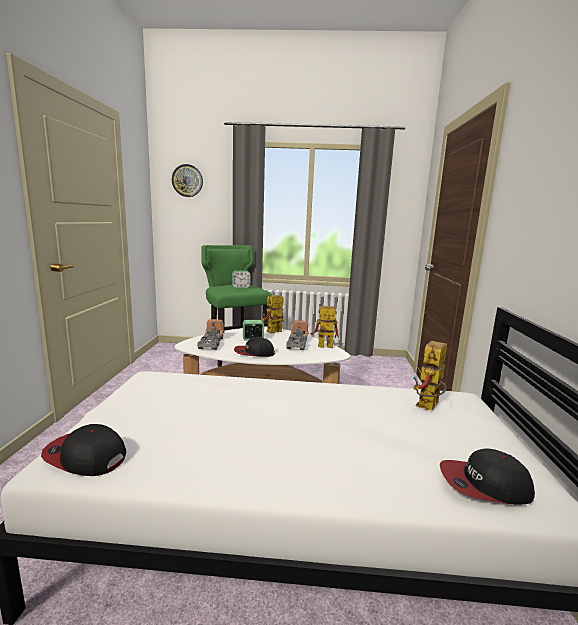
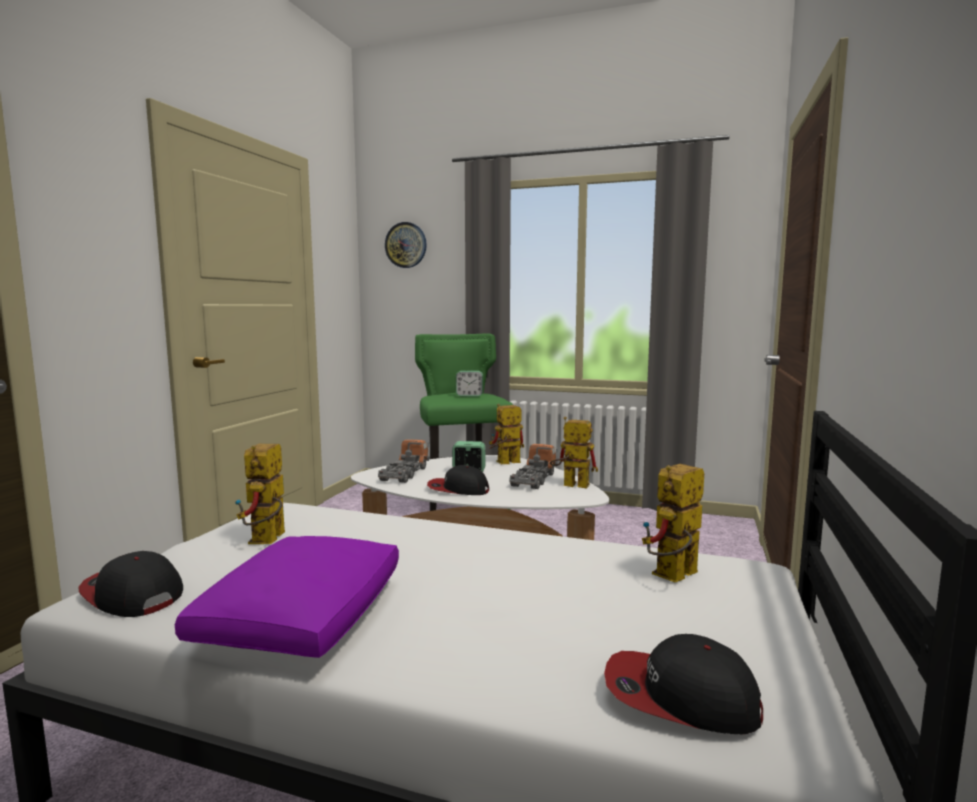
camera: 15 degrees right, 5 degrees down
none -> purple pillow [175,536,399,658]
none -> toy robot [235,444,285,544]

